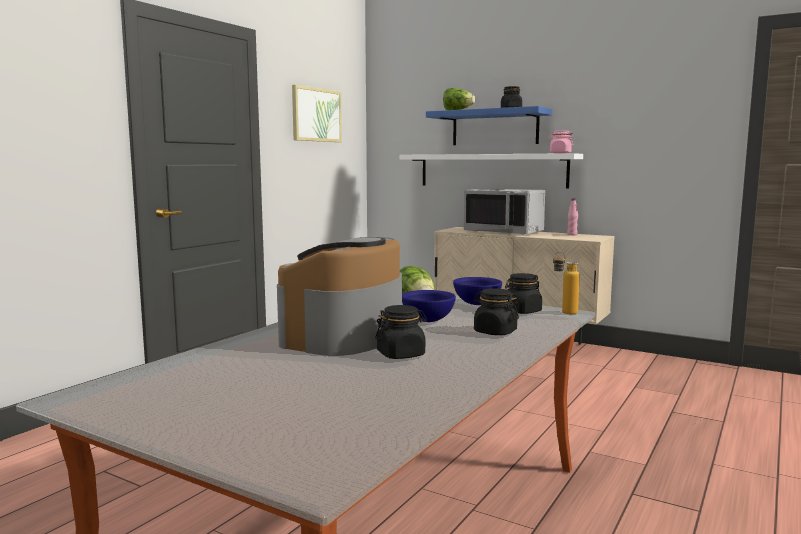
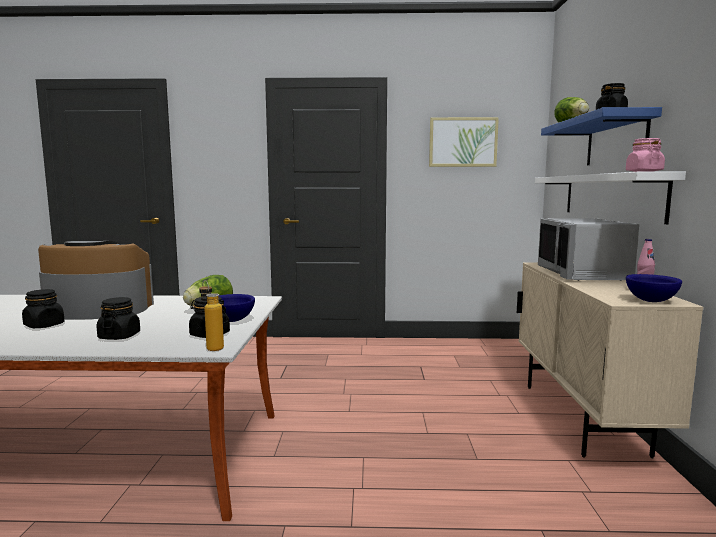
camera: 60 degrees right, 0 degrees up
blue bowl [402,290,456,322] -> blue bowl moved to [626,274,682,302]

